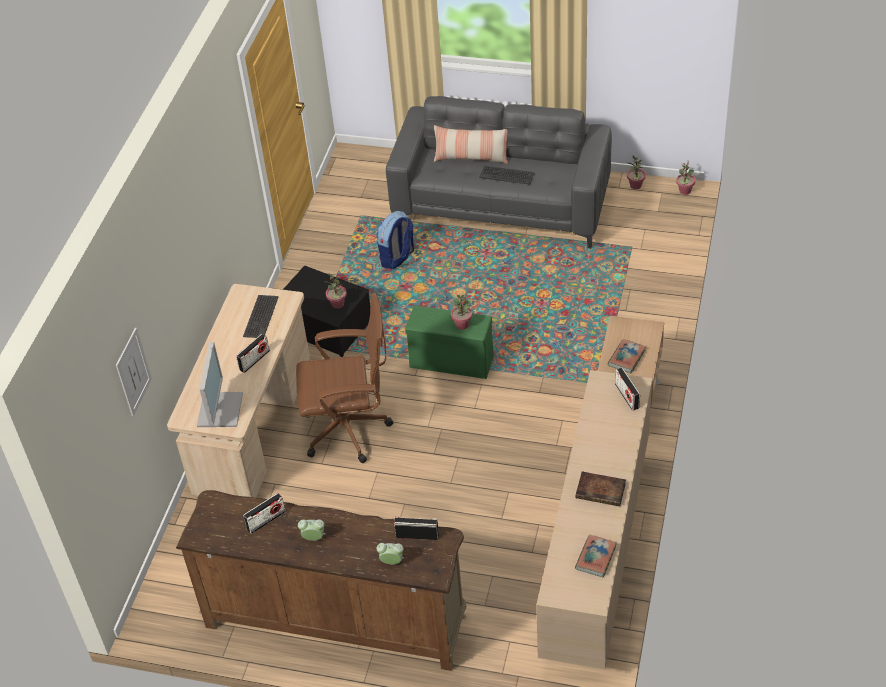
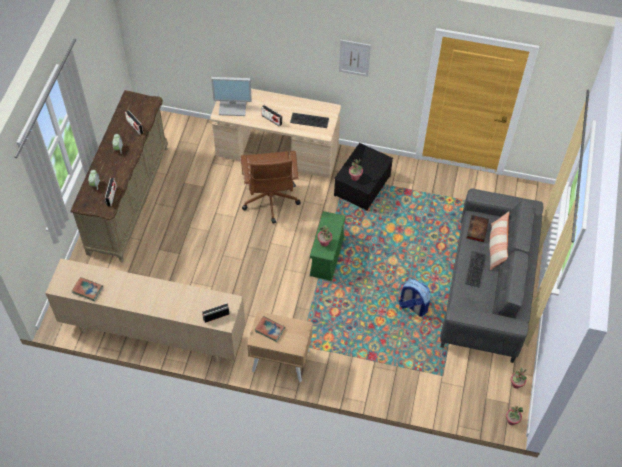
camera: 85 degrees right, 10 degrees up
picture [116,328,152,416] -> picture moved to [339,40,371,77]
backpack [376,211,414,269] -> backpack moved to [399,279,430,317]
book [575,471,626,506] -> book moved to [467,215,489,242]

